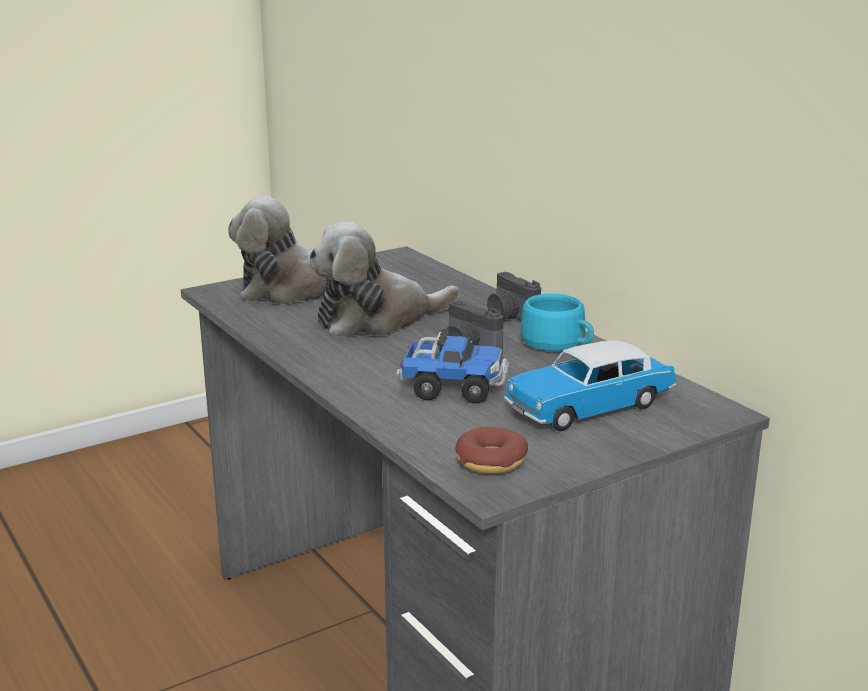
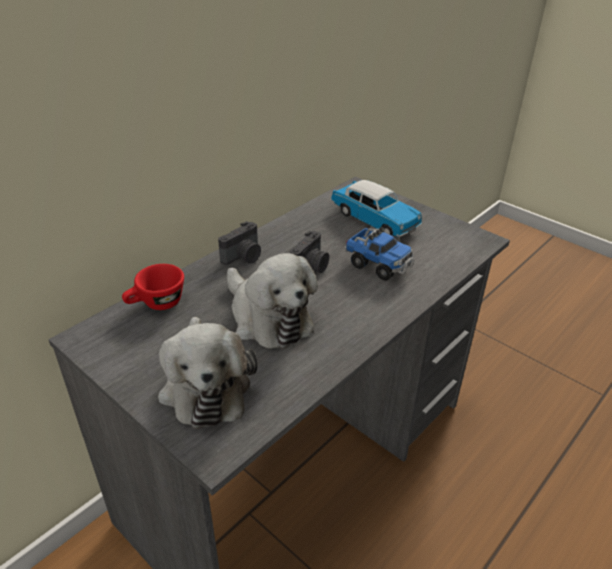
camera: 105 degrees left, 15 degrees up
toy truck [396,329,509,404] -> toy truck turned 135 degrees clockwise [345,227,414,281]
donut [455,427,528,474] -> none
turquoise cup [520,294,594,351] -> none
none -> red cup [122,264,184,310]

